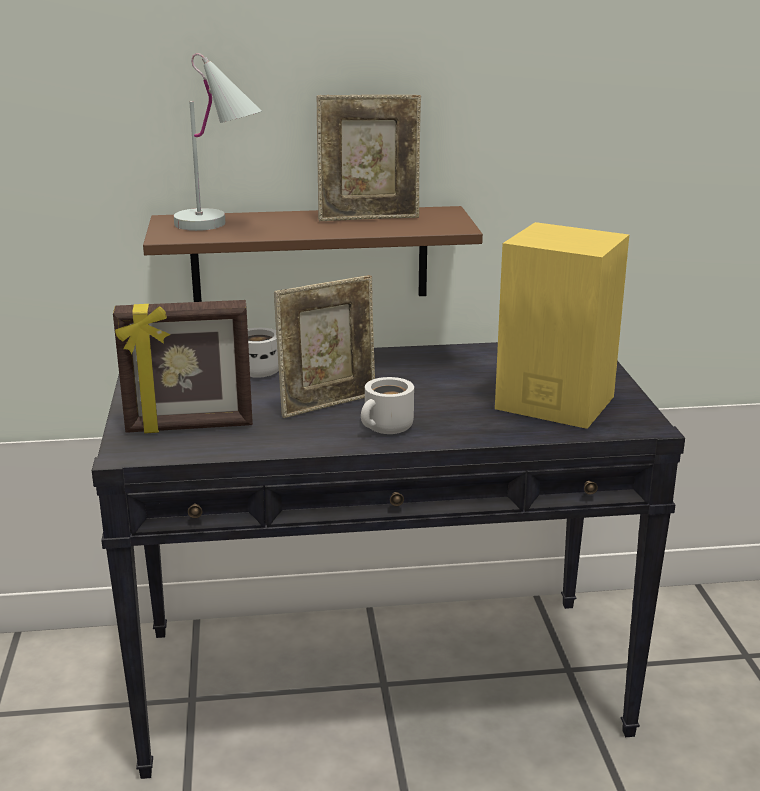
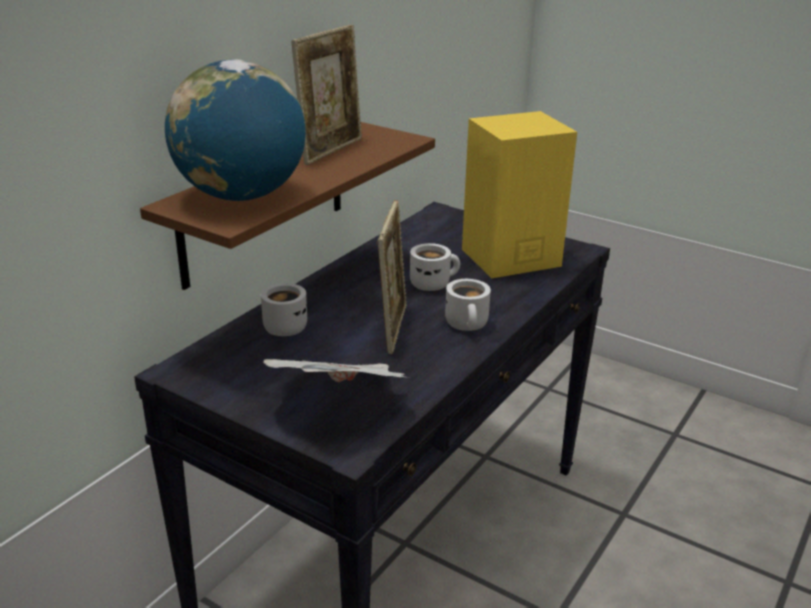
camera: 50 degrees left, 5 degrees up
picture frame [113,300,253,434] -> newspaper [263,359,408,382]
white table lamp [174,53,262,231] -> globe [165,60,306,201]
none -> white mug [410,243,460,291]

